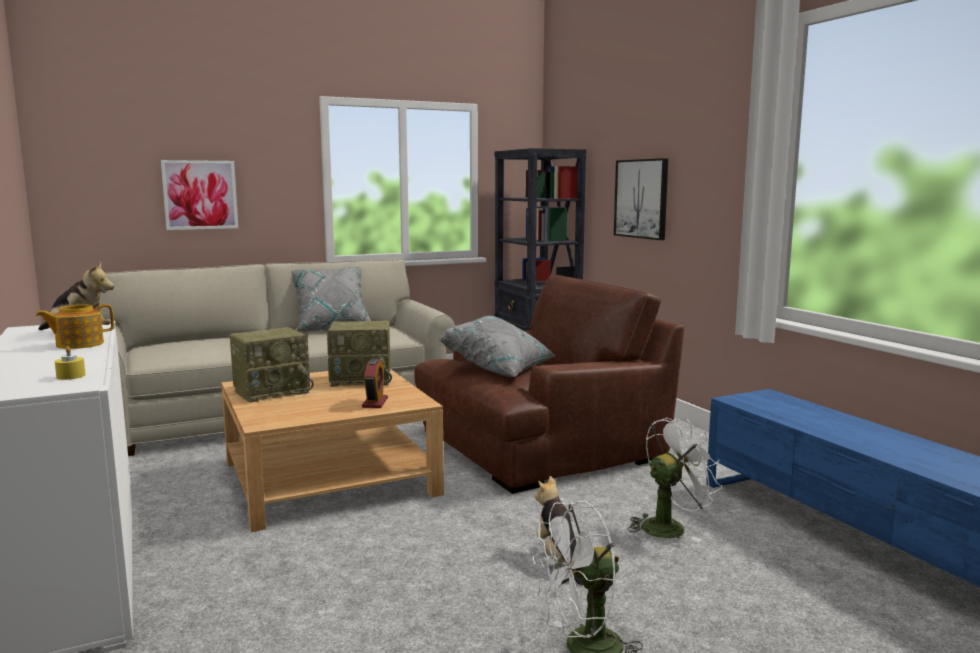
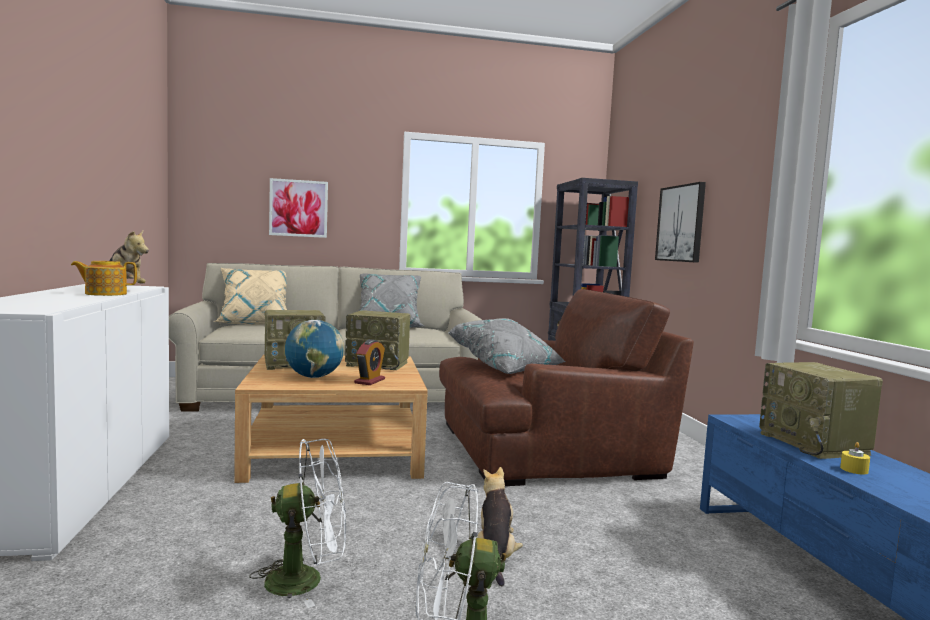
camera: 15 degrees right, 5 degrees down
yellow candle [55,346,86,380] -> yellow candle moved to [840,442,870,474]
white fan [628,417,722,542] -> white fan moved to [249,439,346,608]
none -> beige pillow [214,268,287,325]
none -> globe [285,320,344,378]
none -> radio [759,362,883,459]

